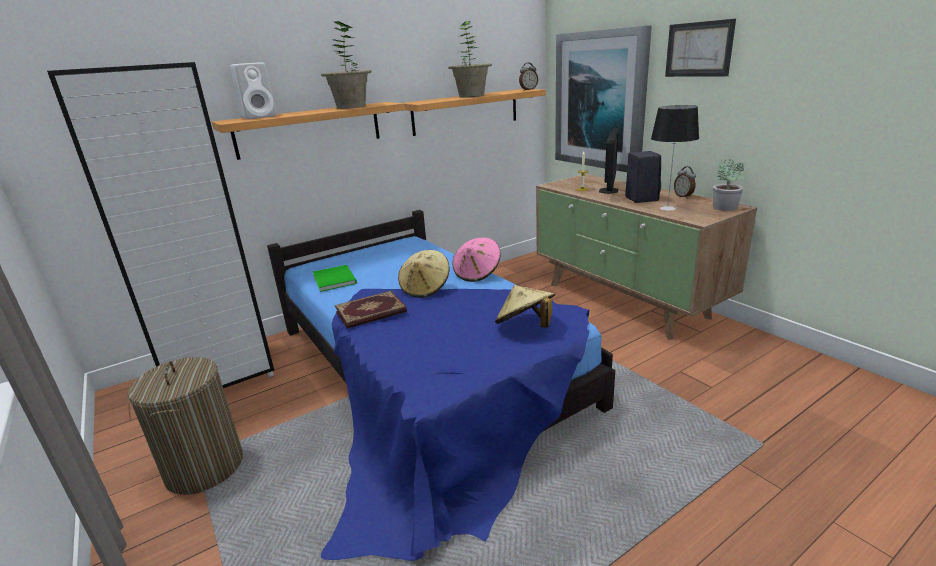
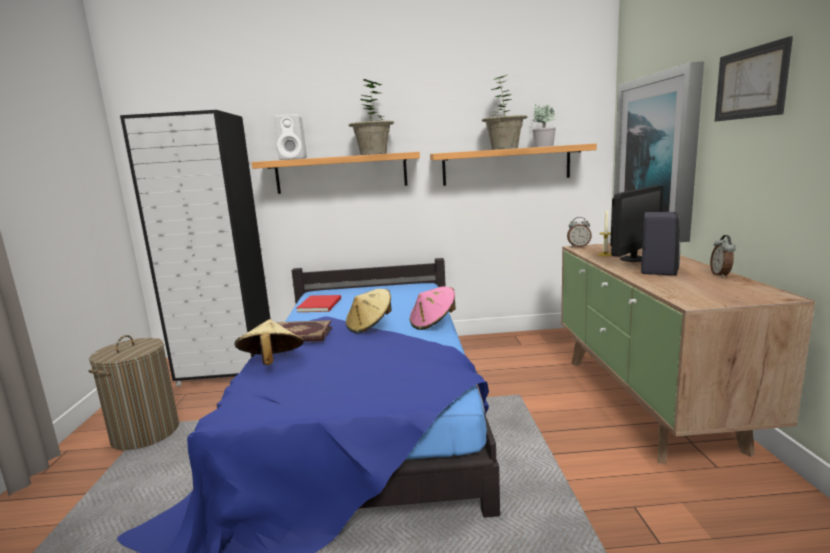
camera: 30 degrees right, 10 degrees down
green book [313,265,357,292] -> red book [297,295,341,312]
beige hat [495,285,555,328] -> beige hat moved to [235,319,304,365]
alarm clock [519,62,538,90] -> alarm clock moved to [567,217,592,247]
table lamp [651,105,699,211] -> none
potted plant [713,159,744,211] -> potted plant moved to [532,104,556,147]

